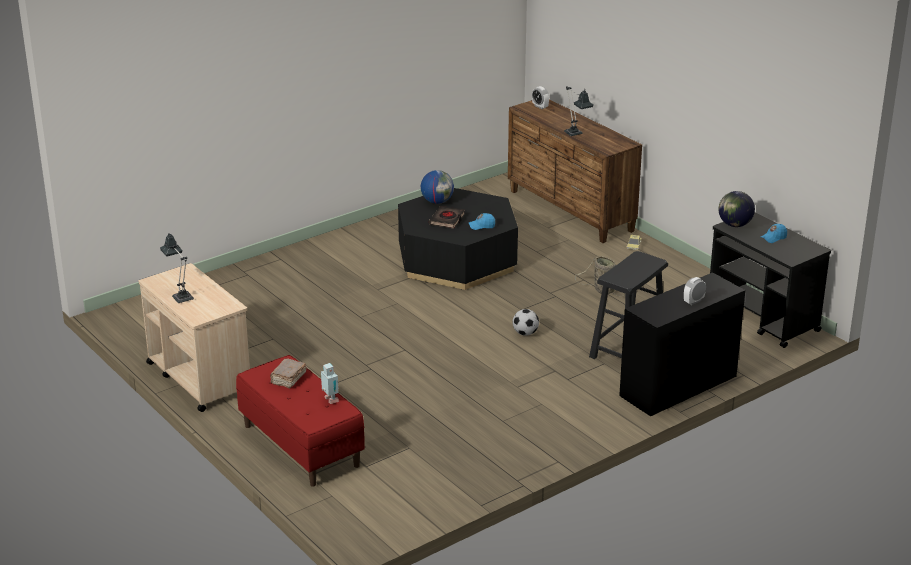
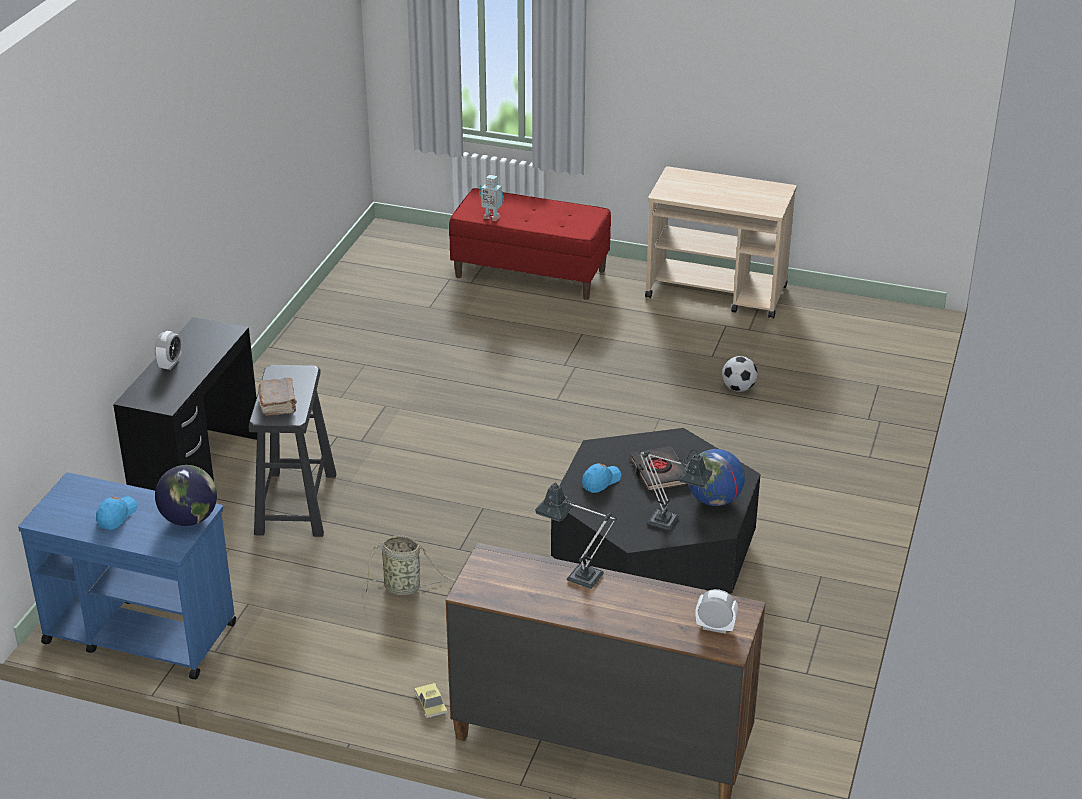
camera: 145 degrees right, 5 degrees up
table lamp [160,233,194,303] -> table lamp moved to [638,450,713,530]
brown book [270,359,307,388] -> brown book moved to [258,378,297,416]
football [513,309,539,336] -> football moved to [722,356,758,392]
black cart [710,213,831,348] -> blue cart [18,473,237,679]

